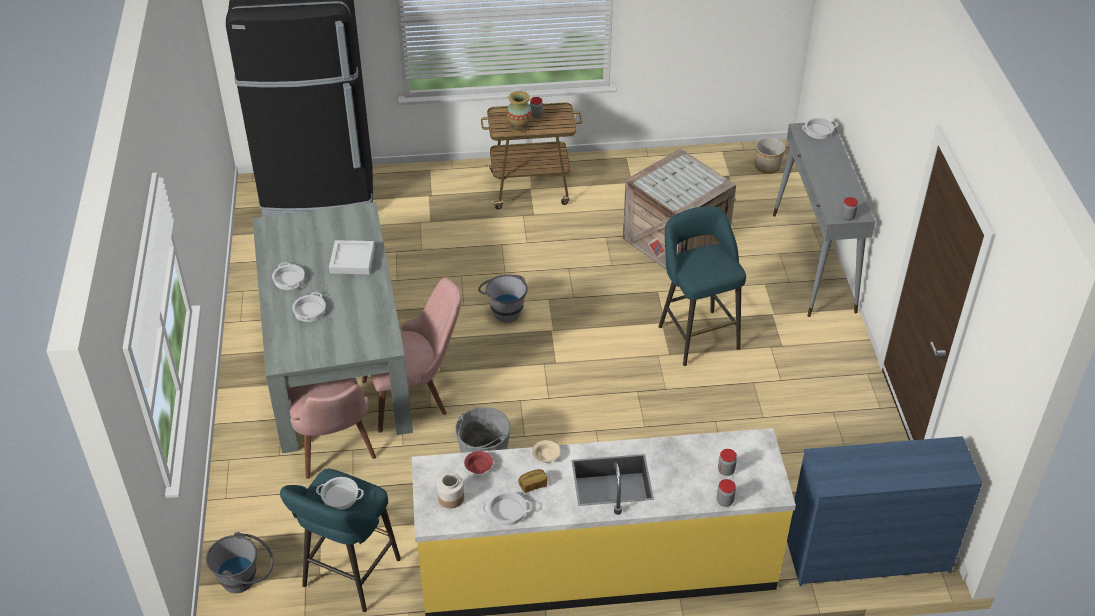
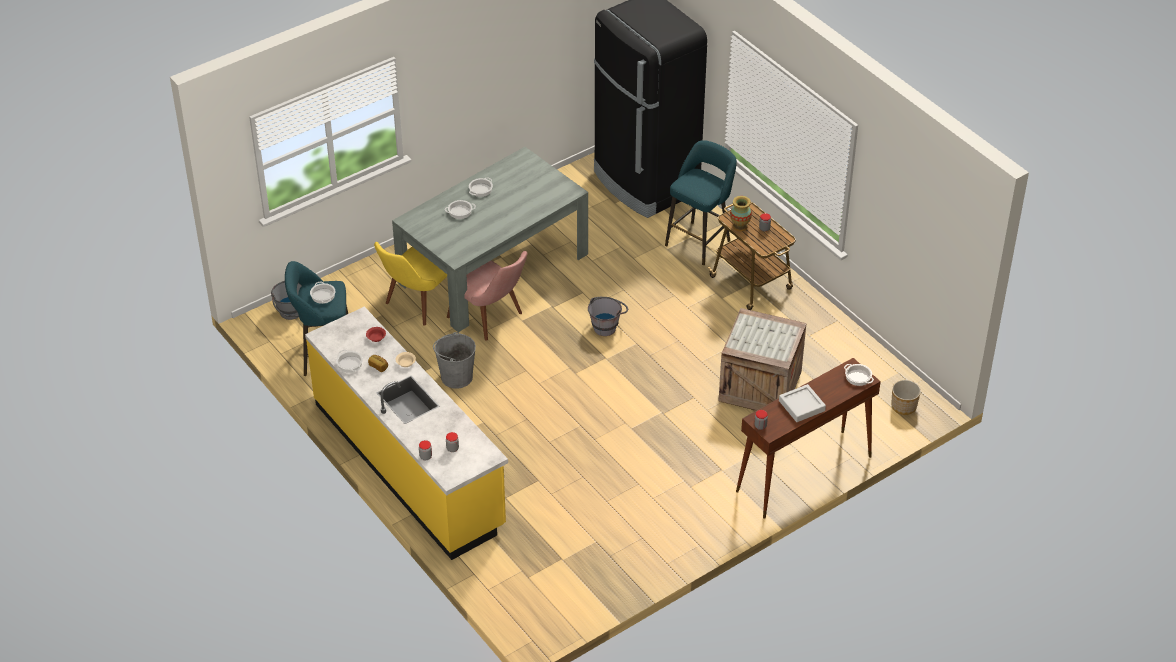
camera: 60 degrees right, 0 degrees up
pink chair [287,378,376,479] -> yellow chair [374,242,447,326]
grey tray [329,240,375,275] -> grey tray moved to [779,384,826,422]
jar [437,473,464,508] -> none
turquoise stool [658,206,746,366] -> turquoise stool moved to [665,140,737,265]
grey console table [773,122,876,317] -> brown console table [736,358,881,519]
blue dresser [787,436,983,586] -> none

